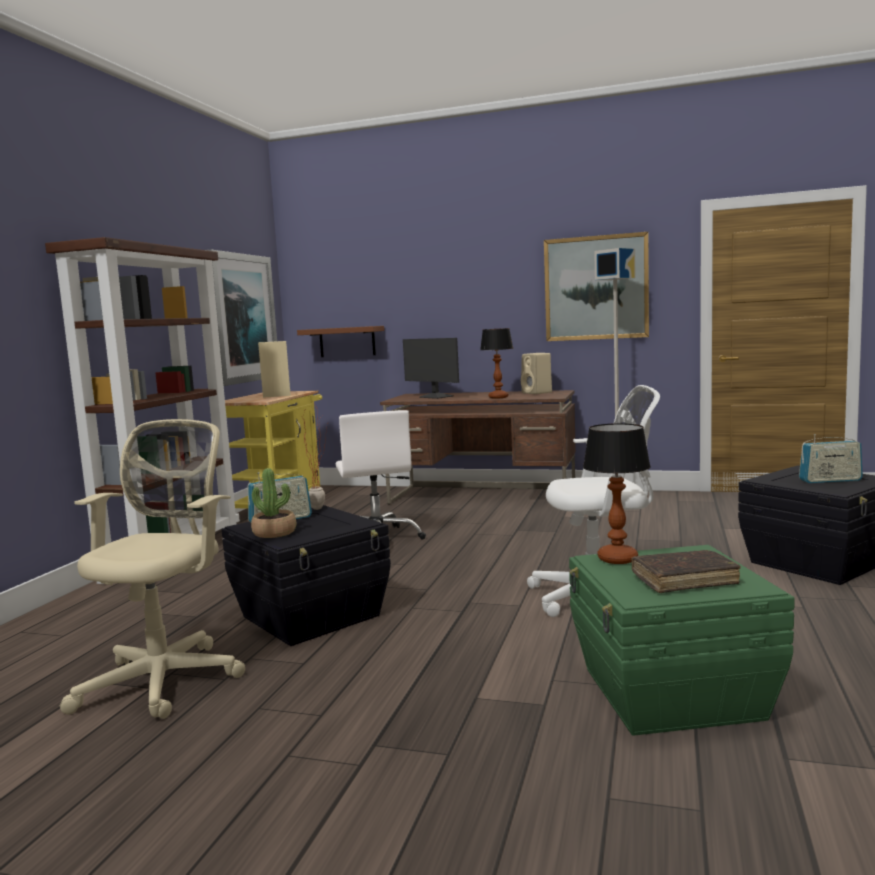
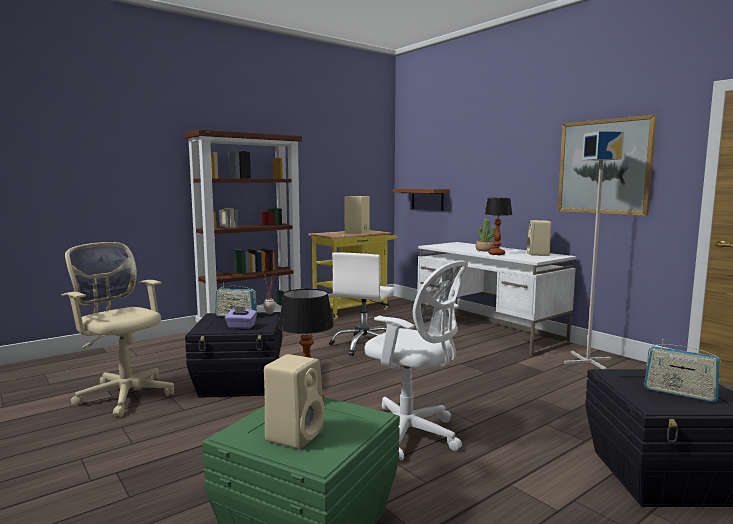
camera: 35 degrees right, 0 degrees up
beige office chair [59,419,245,719] -> beige office chair turned 105 degrees counterclockwise [61,242,174,417]
picture [207,249,277,386] -> none
potted plant [251,468,296,538] -> potted plant moved to [476,219,496,252]
brown desk [380,390,576,504] -> white desk [417,242,576,356]
monitor [403,338,459,399] -> none
brown book [631,550,741,593] -> beige speaker [264,354,324,449]
none -> purple tissue box [225,306,257,329]

